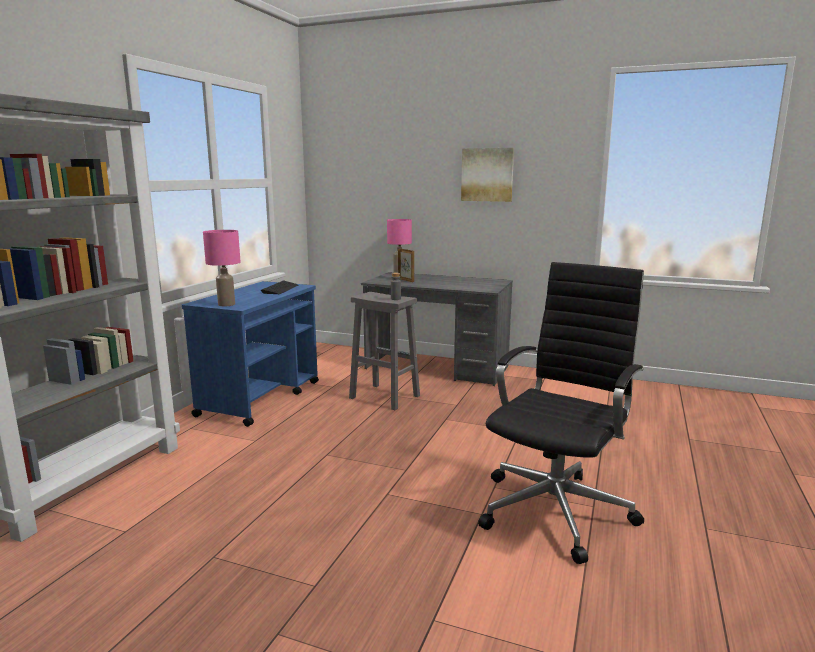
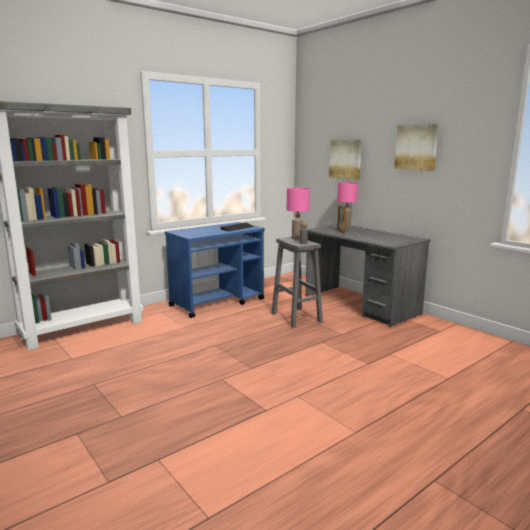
camera: 30 degrees right, 0 degrees up
pink table lamp [203,230,241,306] -> pink table lamp moved to [287,187,310,240]
black office chair [478,262,644,564] -> none
none -> picture [329,139,362,180]

